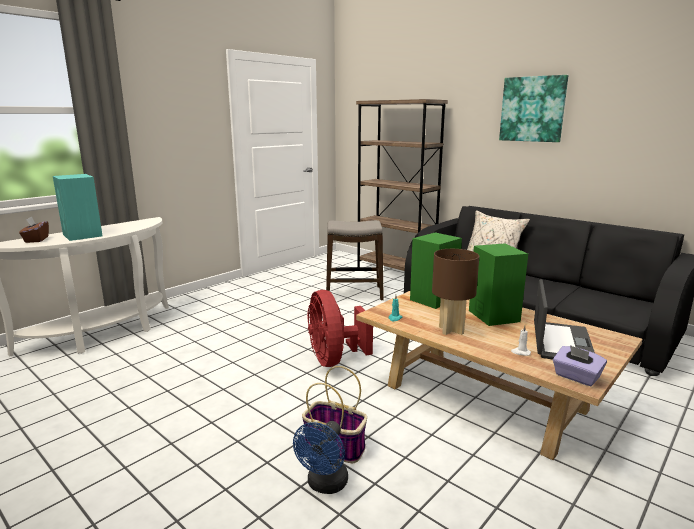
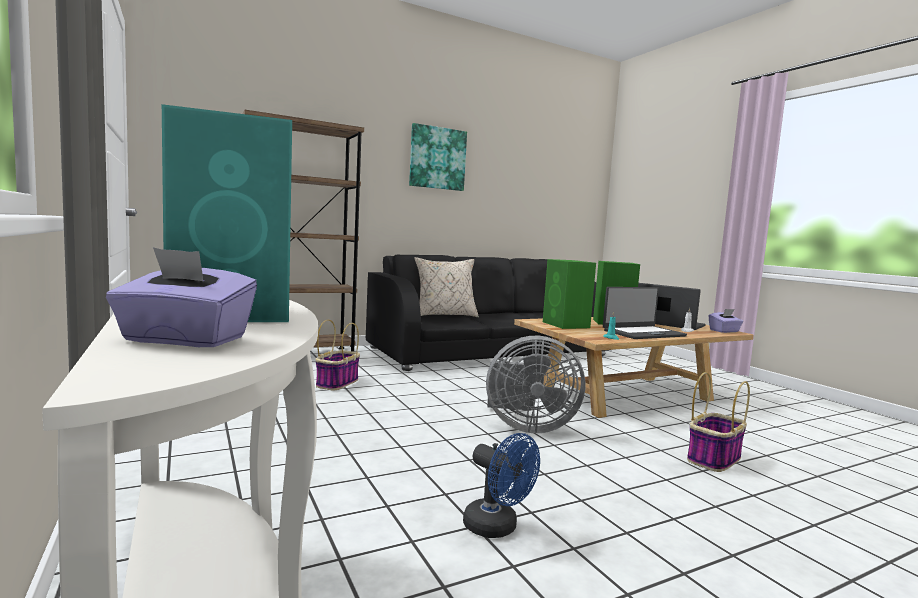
camera: 70 degrees left, 10 degrees down
brown tissue box [19,217,49,243] -> purple tissue box [106,247,257,347]
blue fan [293,421,348,494] -> blue fan moved to [463,433,540,538]
red fan [307,290,373,367] -> grey fan [486,336,585,433]
stool [326,220,384,301] -> basket [315,320,360,390]
brown table lamp [432,249,479,335] -> laptop [603,287,687,339]

